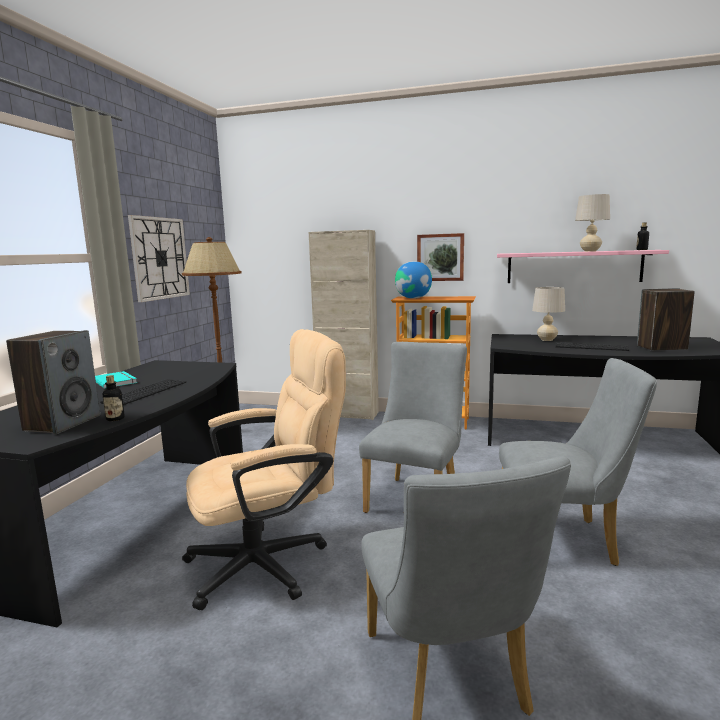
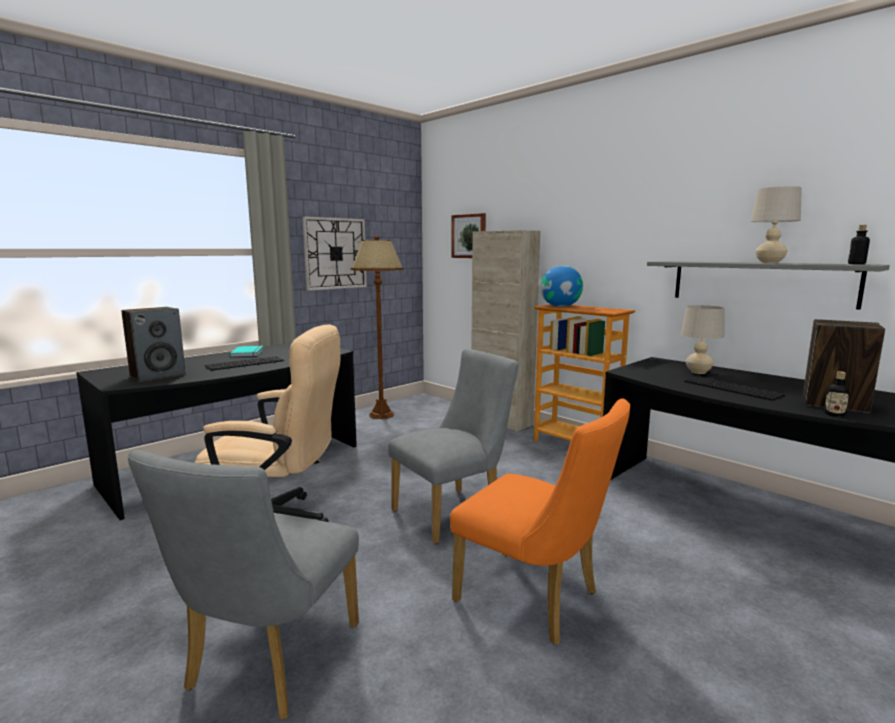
camera: 30 degrees right, 0 degrees up
bottle [103,375,125,421] -> bottle moved to [824,371,850,417]
picture [417,233,464,281] -> picture moved to [452,213,486,258]
pink shelf [497,250,669,283] -> grey shelf [647,261,890,310]
grey chair [499,358,657,566] -> orange chair [450,398,630,645]

